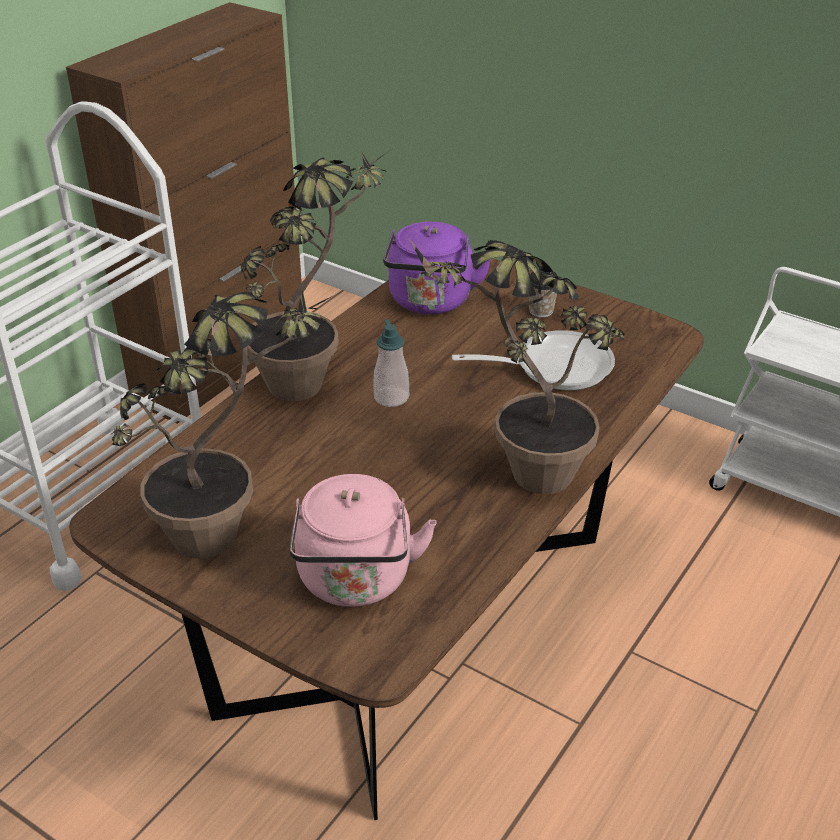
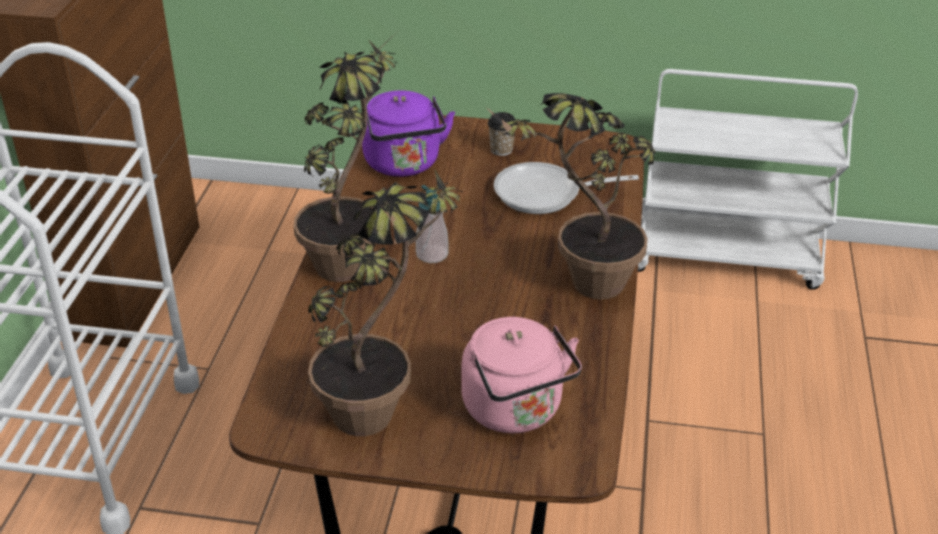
camera: 25 degrees left, 0 degrees up
frying pan [452,330,615,390] -> frying pan turned 150 degrees counterclockwise [494,162,639,214]

